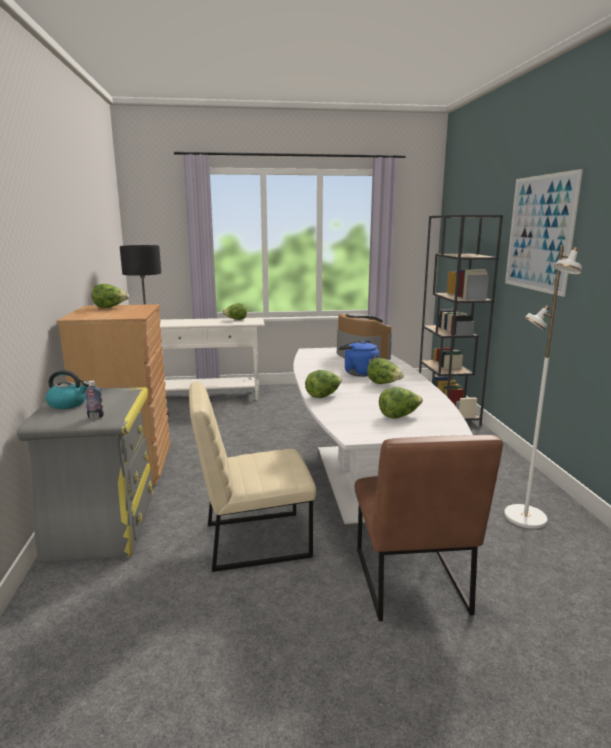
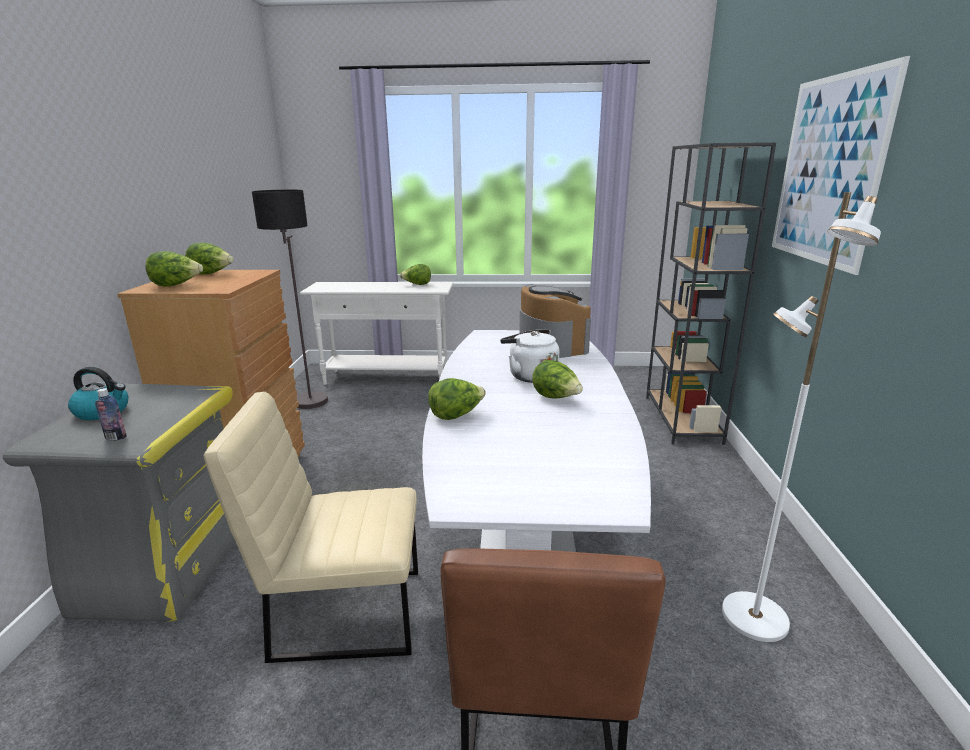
camera: 10 degrees right, 5 degrees up
blue kettle [338,340,380,377] -> white kettle [500,330,559,383]
lettuce [379,387,423,419] -> lettuce moved to [146,251,203,287]

